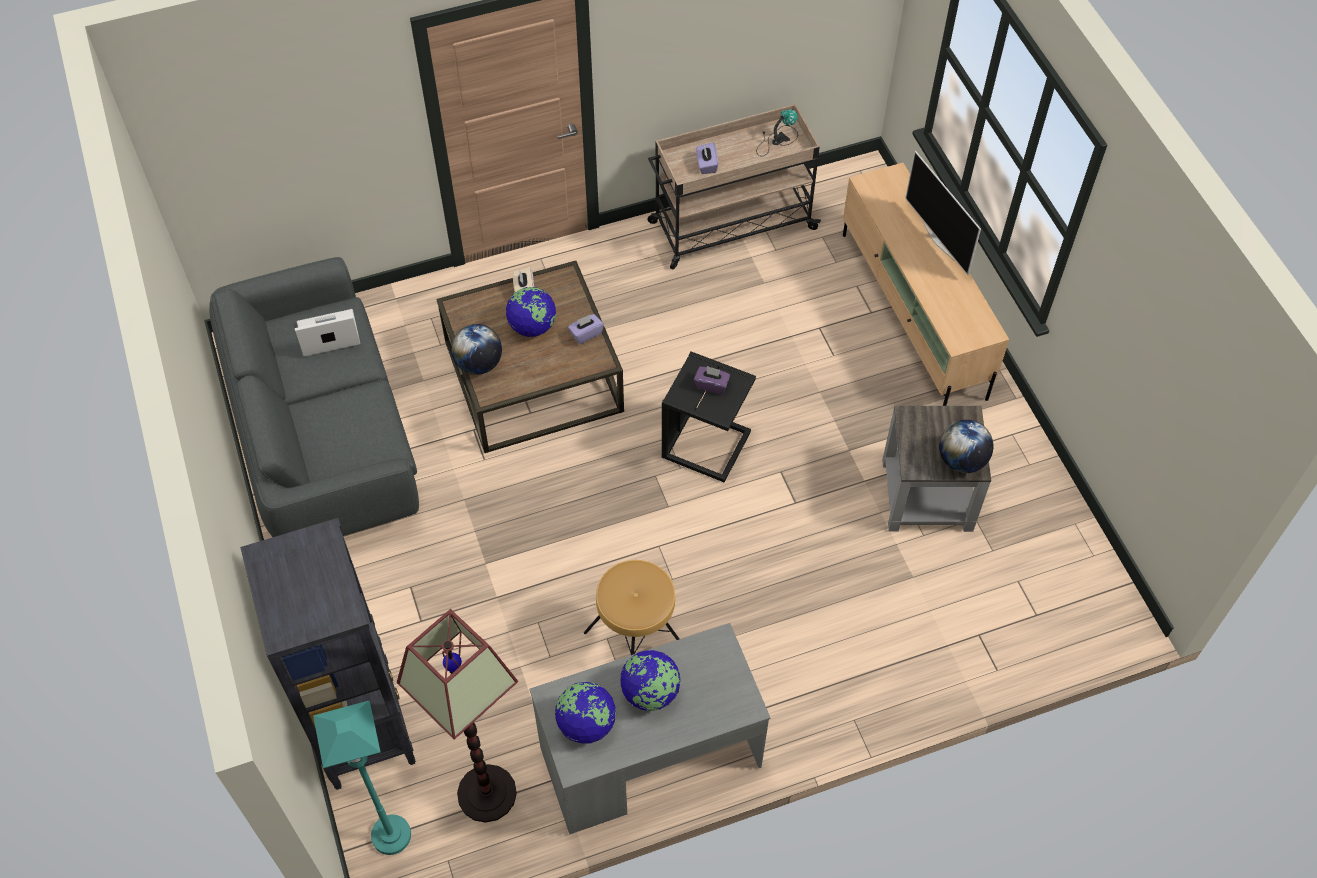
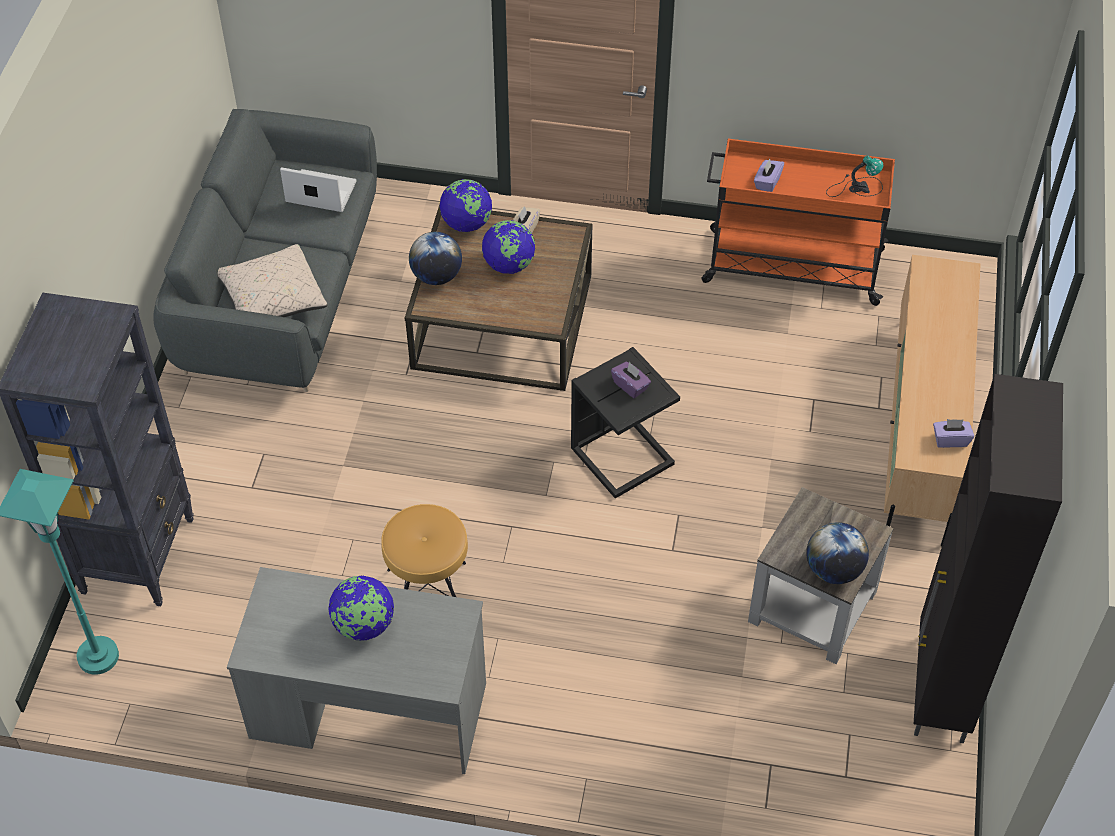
camera: 30 degrees right, 5 degrees down
floor lamp [396,609,518,823] -> none
globe [555,682,616,744] -> globe moved to [439,179,492,232]
purple tissue box [568,314,604,344] -> purple tissue box moved to [933,419,974,448]
beige cart [647,104,821,269] -> orange cart [701,139,895,306]
television [905,151,981,275] -> none
none -> beige pillow [218,244,328,317]
none -> black cabinet [914,374,1063,743]

